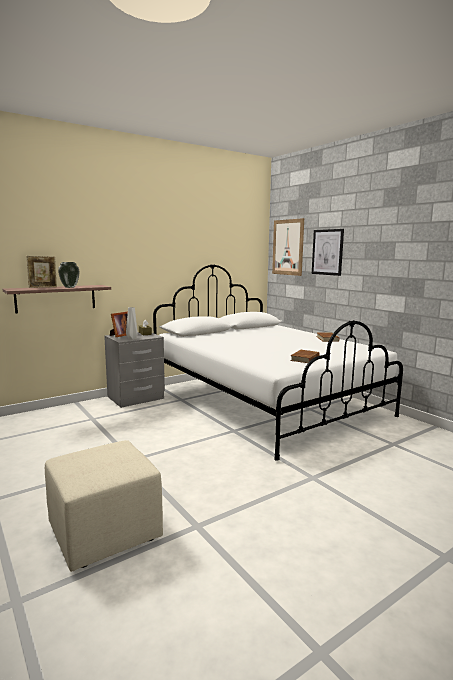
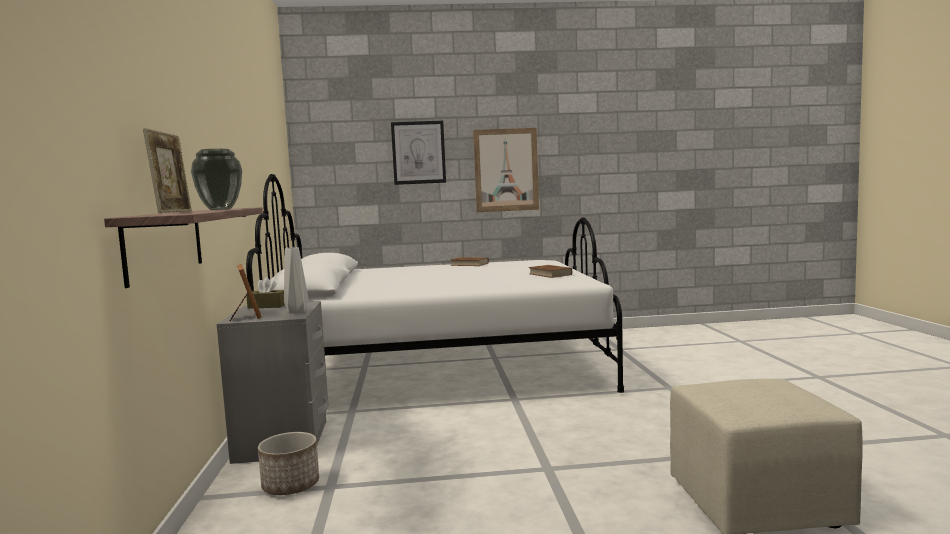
camera: 60 degrees left, 5 degrees down
picture [272,218,304,276] -> picture moved to [473,128,539,212]
none -> planter [258,432,319,495]

